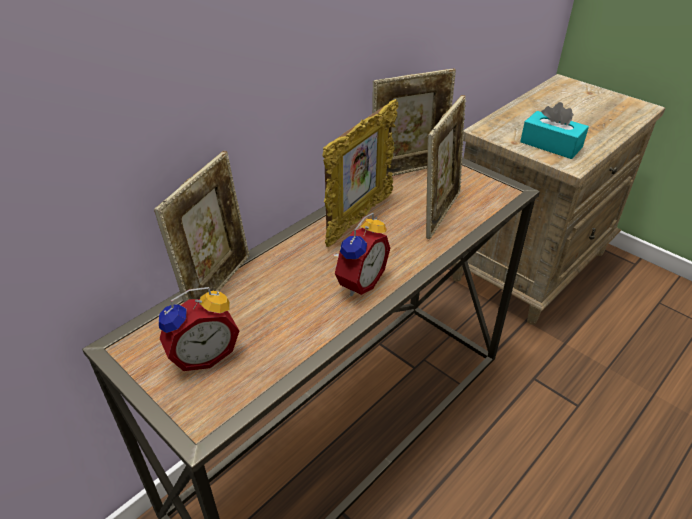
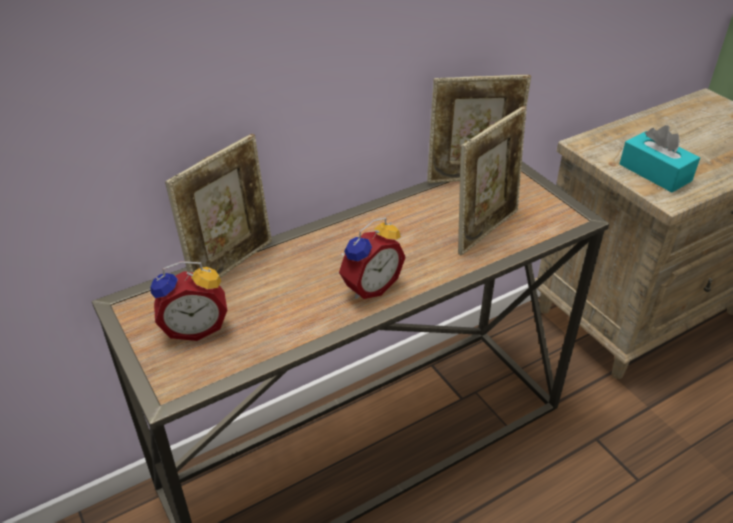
camera: 15 degrees right, 0 degrees up
picture frame [322,99,398,247] -> none

